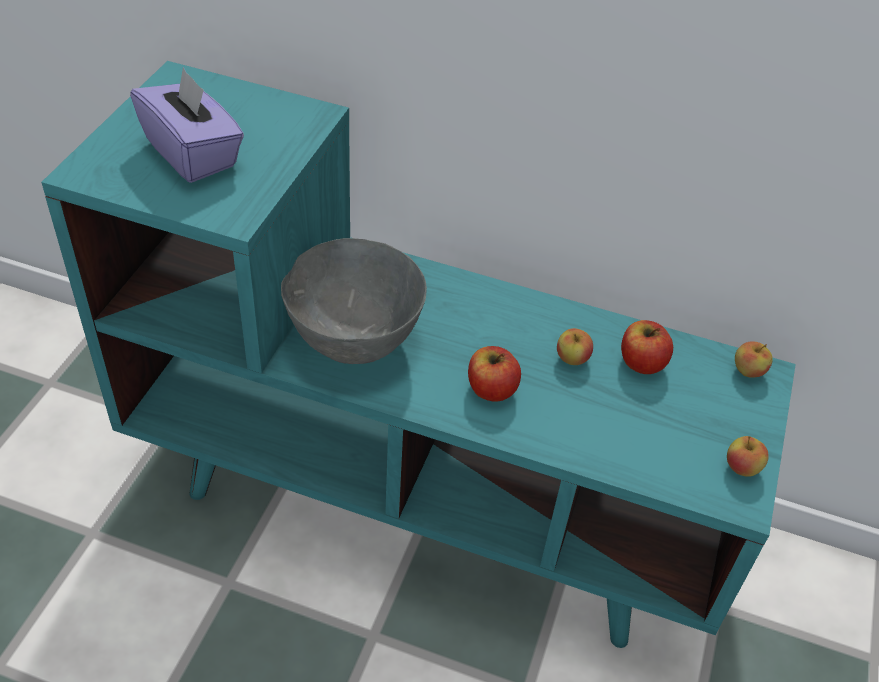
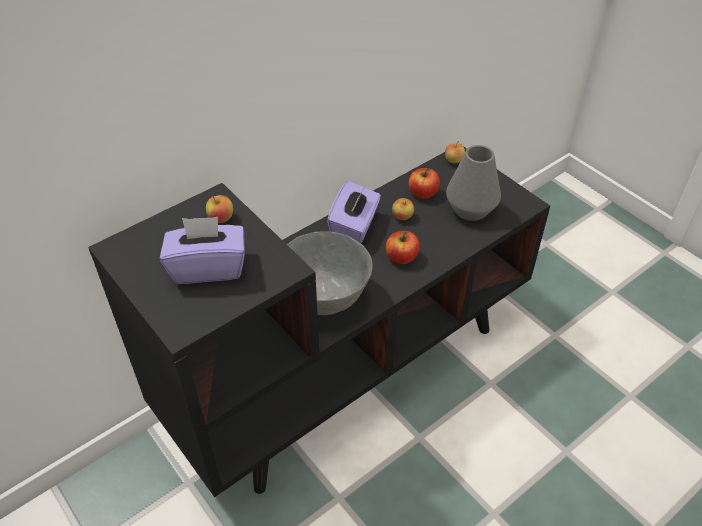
camera: 55 degrees left, 0 degrees up
turquoise tv stand [41,61,796,648] -> black tv stand [88,146,550,497]
apple [727,436,769,477] -> apple moved to [206,195,233,223]
none -> purple tissue box [327,181,381,244]
none -> grey vase [446,145,501,221]

